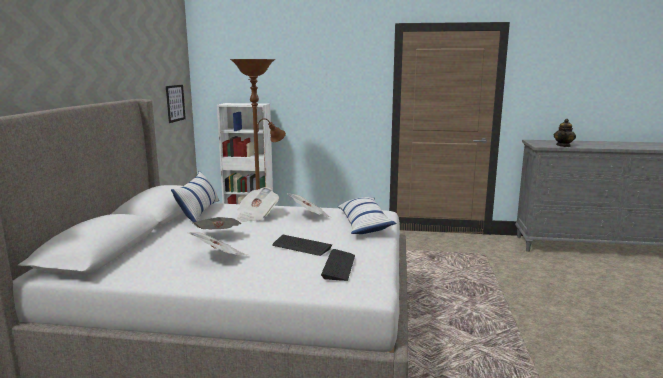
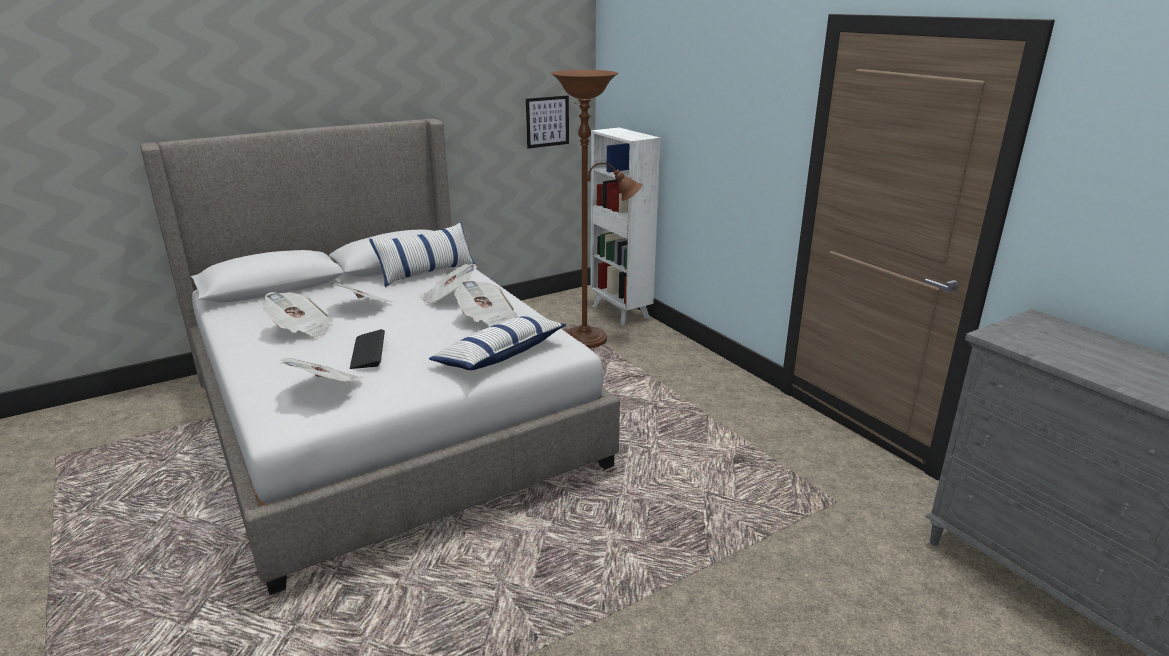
camera: 50 degrees right, 10 degrees up
keyboard [321,249,355,281] -> newspaper [279,358,364,382]
teapot [553,119,576,147] -> none

